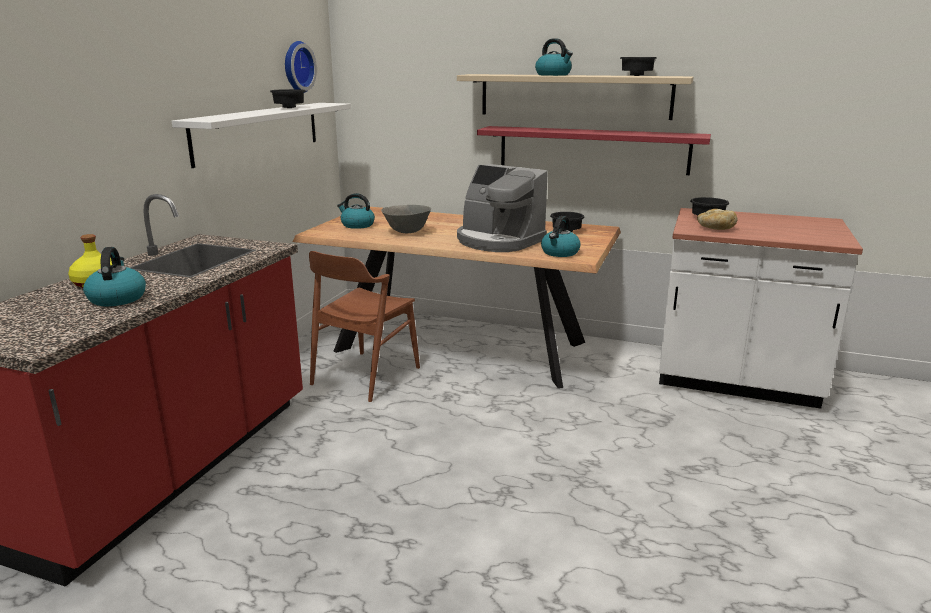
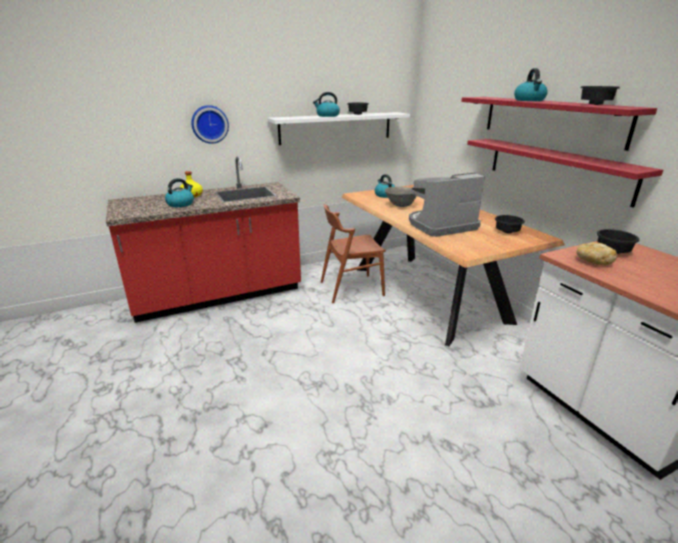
camera: 45 degrees right, 5 degrees up
wall clock [285,41,317,93] -> wall clock moved to [191,105,229,144]
beige shelf [457,74,694,120] -> red shelf [461,97,657,151]
coffee machine [457,164,548,252] -> coffee machine turned 75 degrees clockwise [409,173,485,237]
kettle [541,216,580,257] -> kettle moved to [313,92,340,117]

